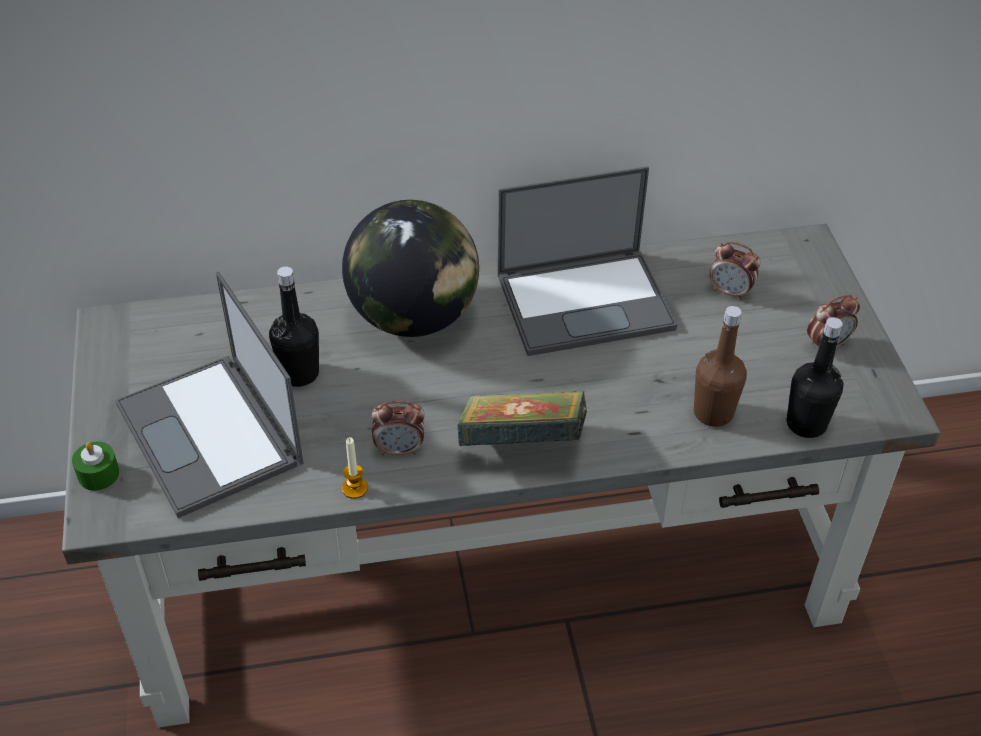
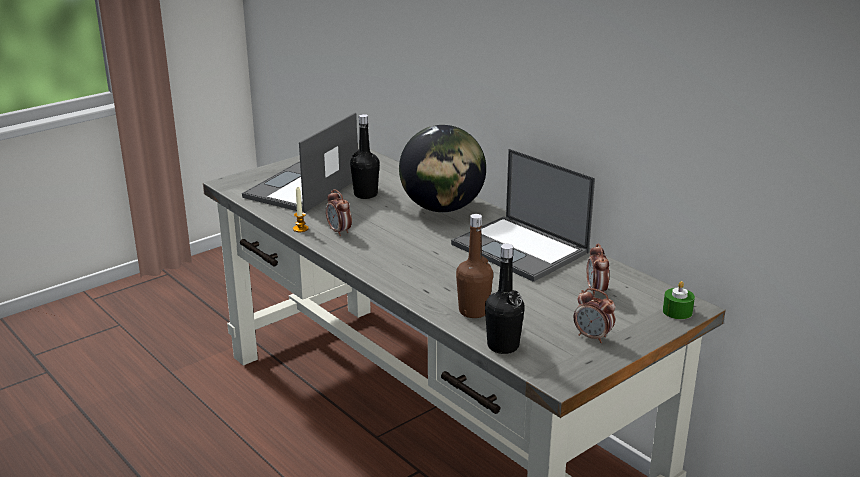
camera: 60 degrees right, 20 degrees down
green candle [72,442,120,491] -> green candle moved to [663,281,695,319]
book [457,391,587,446] -> none

